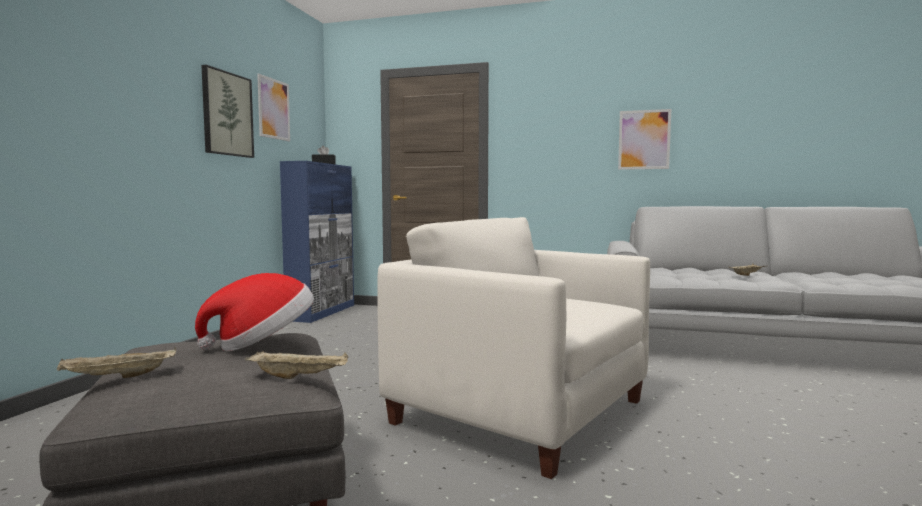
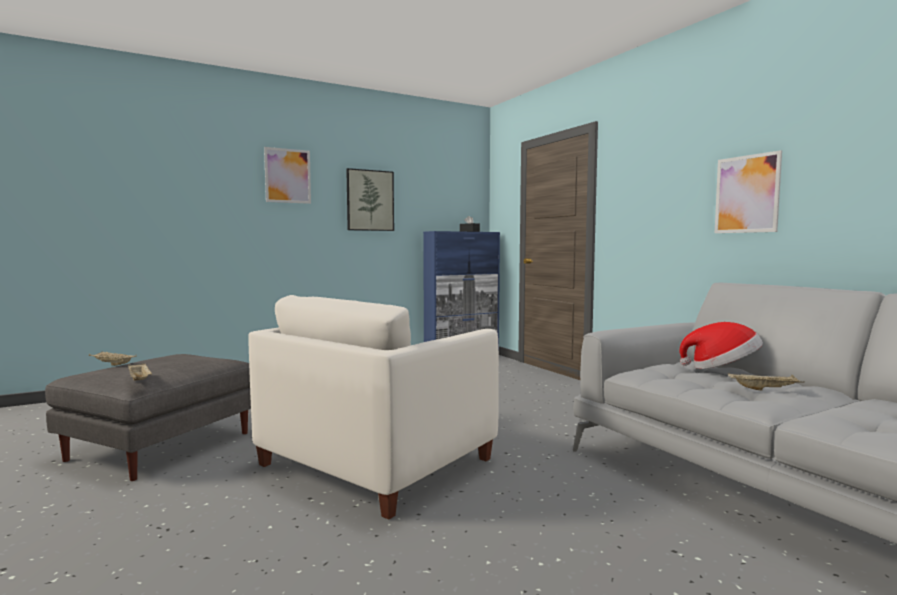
camera: 45 degrees right, 0 degrees up
hat [195,273,314,351] -> hat moved to [679,322,763,369]
picture [257,74,290,141] -> picture moved to [264,147,311,204]
white armchair [377,217,650,479] -> white armchair turned 135 degrees counterclockwise [248,295,499,520]

